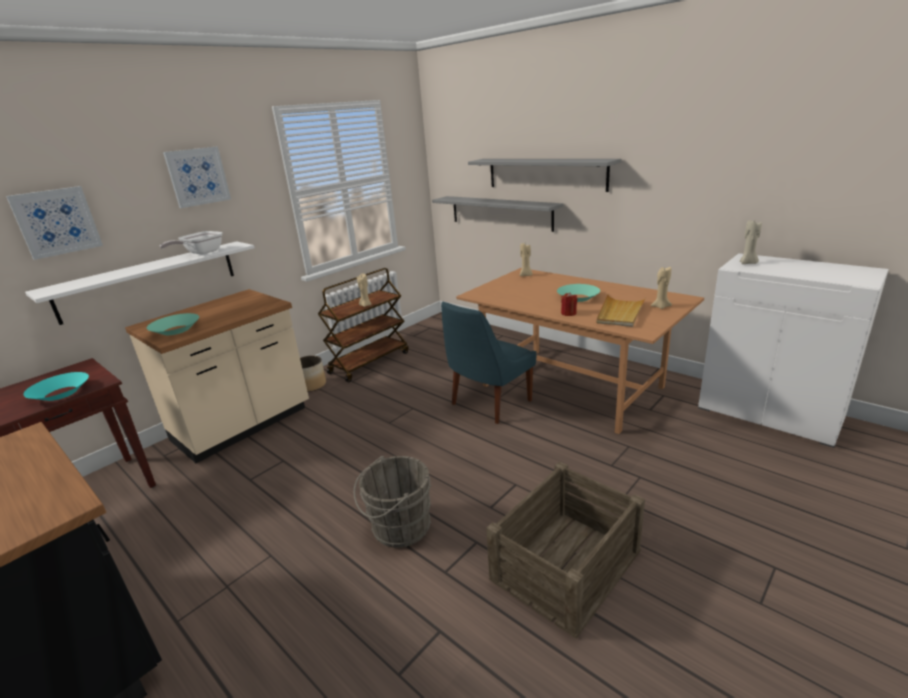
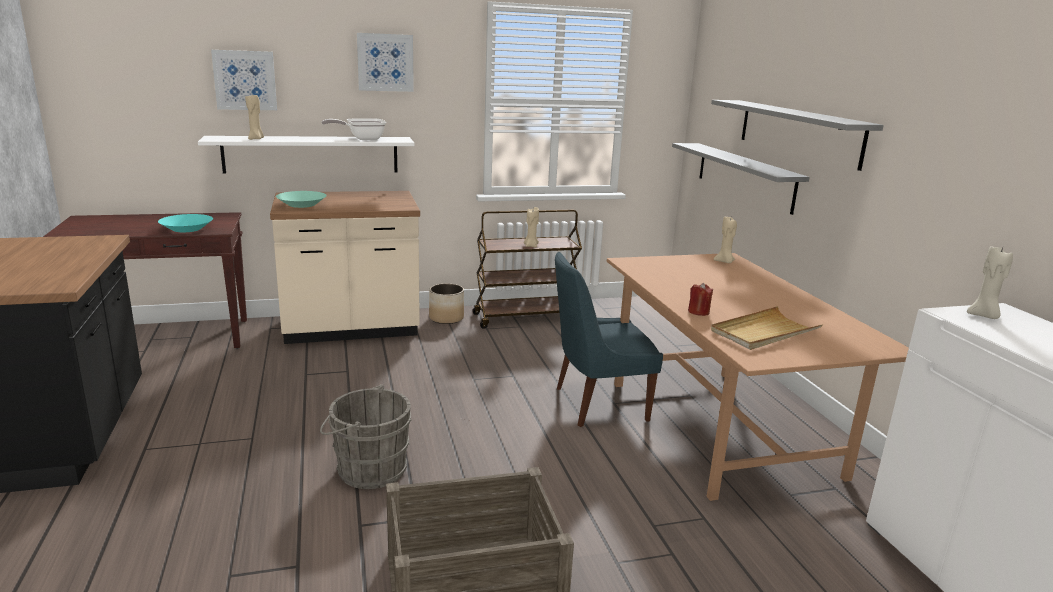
camera: 30 degrees right, 5 degrees down
turquoise bowl [557,284,600,302] -> none
beige candle [651,267,672,309] -> beige candle moved to [245,95,264,140]

